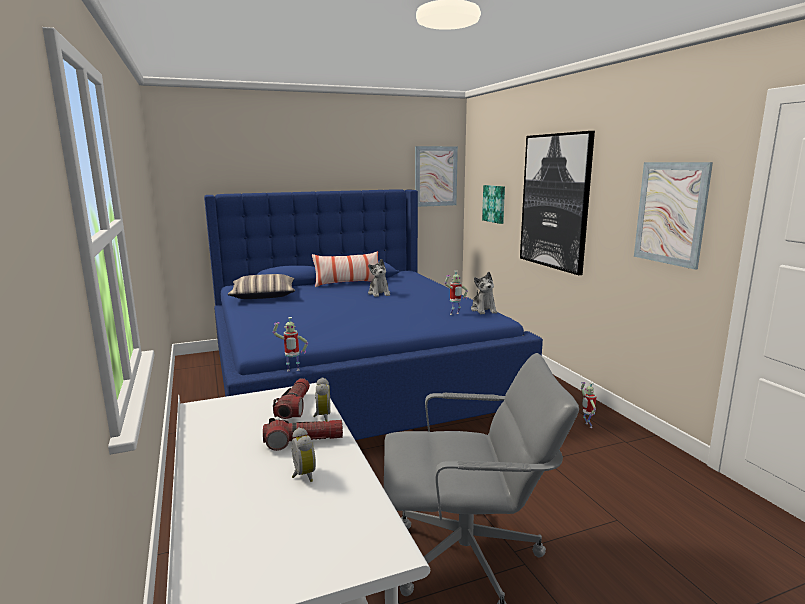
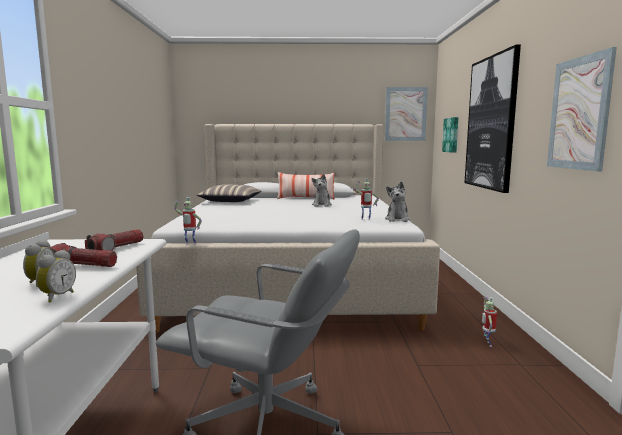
camera: 20 degrees right, 5 degrees down
blue bed [204,189,543,440] -> beige bed [136,124,440,333]
alarm clock [313,377,330,422] -> alarm clock moved to [36,250,76,303]

